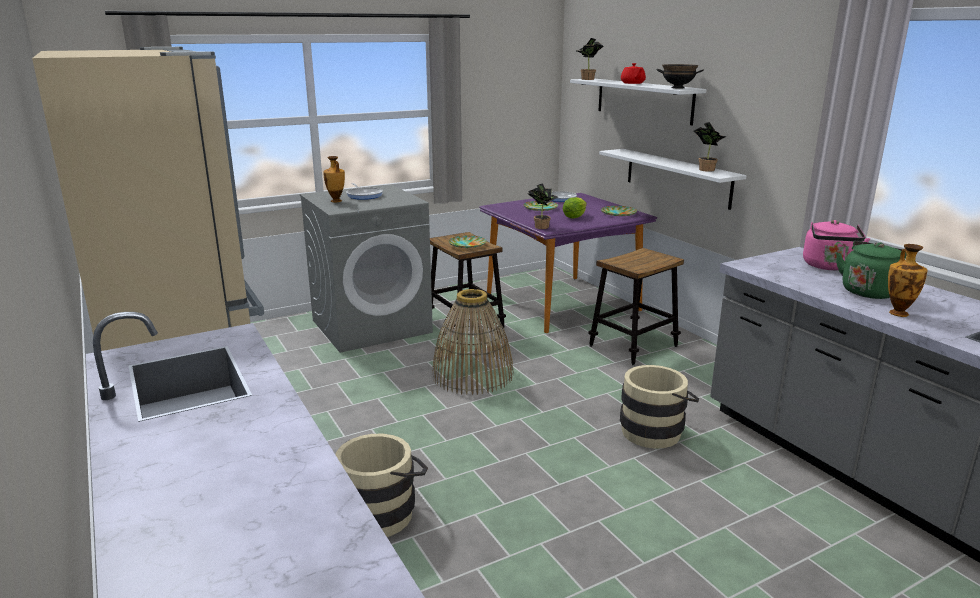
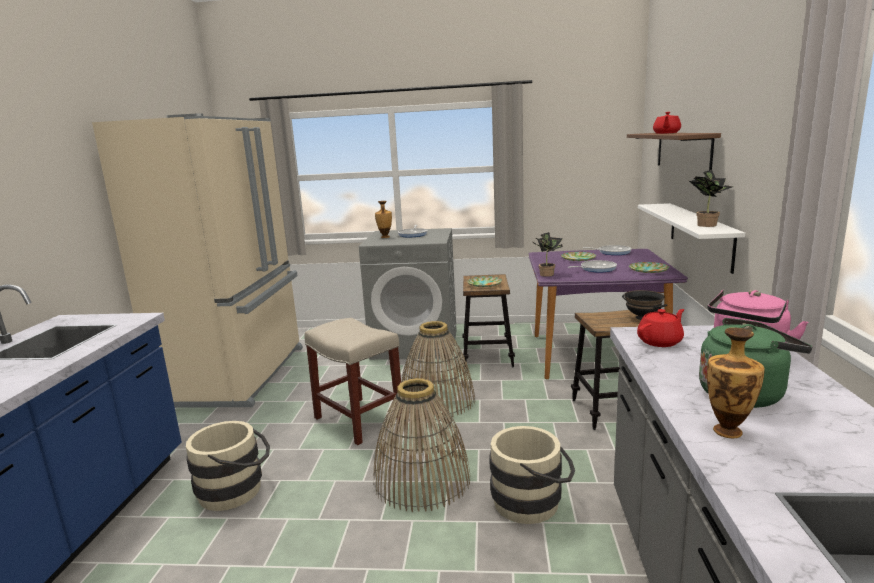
camera: 35 degrees right, 5 degrees down
lettuce [563,197,587,219] -> frying pan [568,260,617,272]
white shelf [570,79,707,125] -> brown shelf [627,133,721,170]
potted plant [577,38,604,80] -> none
black bowl [656,64,704,88] -> black bowl moved to [622,290,667,320]
none -> beige stool [304,318,403,445]
none -> basket [373,378,471,512]
none -> red teapot [637,309,685,347]

